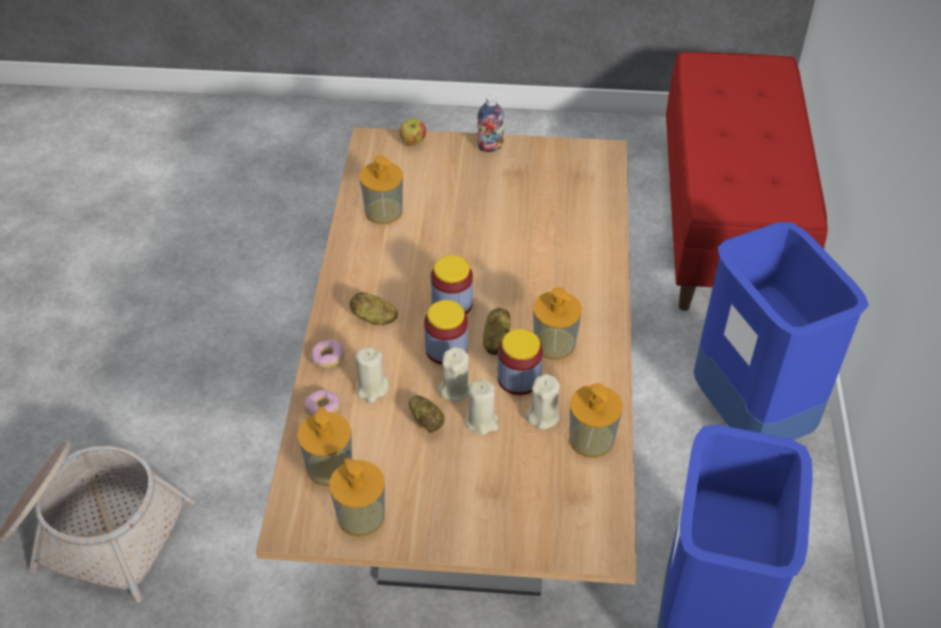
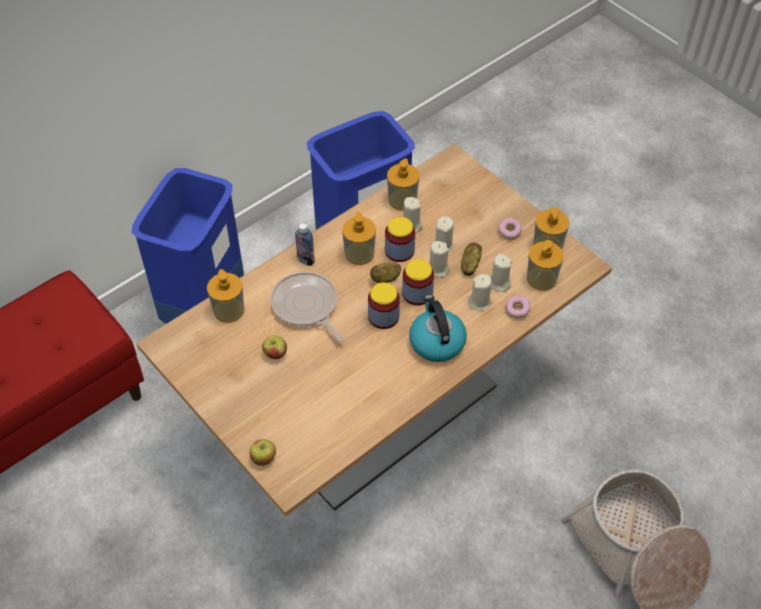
camera: 135 degrees left, 5 degrees up
donut [311,340,344,369] -> donut moved to [498,218,522,240]
potato [350,292,398,325] -> kettle [409,295,467,362]
soap dispenser [360,155,403,225] -> soap dispenser moved to [207,269,244,323]
bottle [477,94,504,152] -> bottle moved to [295,223,315,266]
none -> apple [262,336,287,359]
none -> frying pan [270,272,344,341]
none -> beige candle [490,254,512,292]

